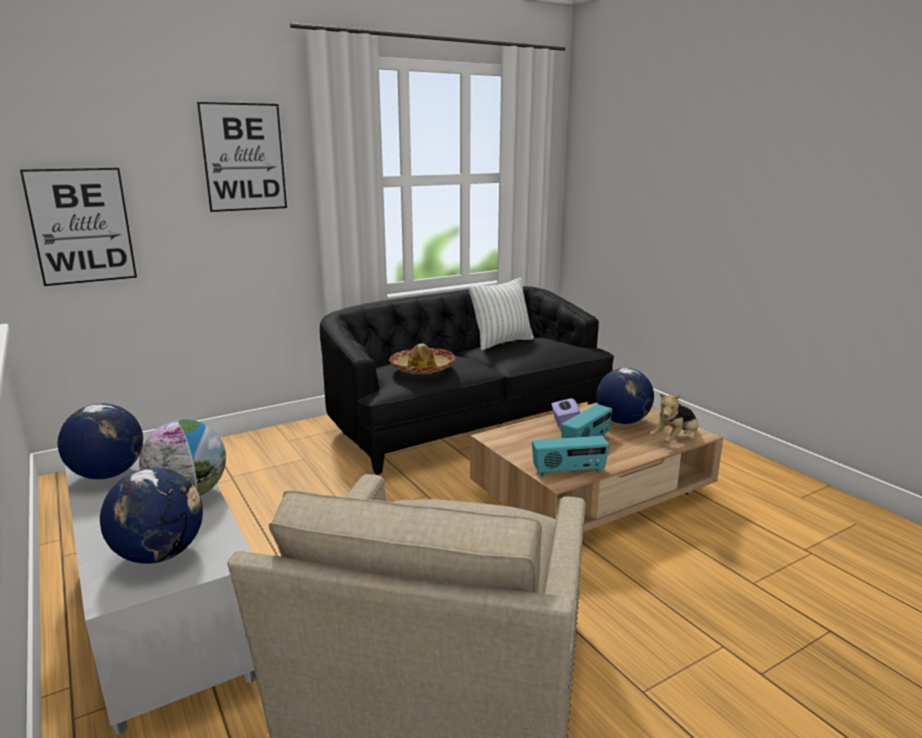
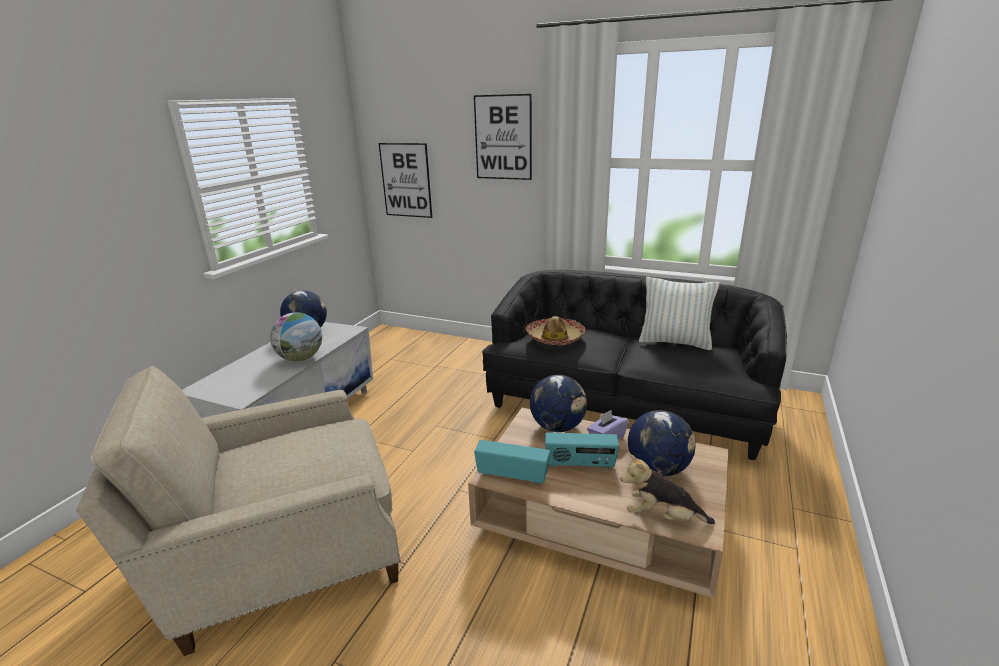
camera: 55 degrees right, 5 degrees up
globe [100,468,203,564] -> globe moved to [530,375,587,432]
radio [532,436,609,476] -> radio turned 150 degrees clockwise [474,440,550,485]

